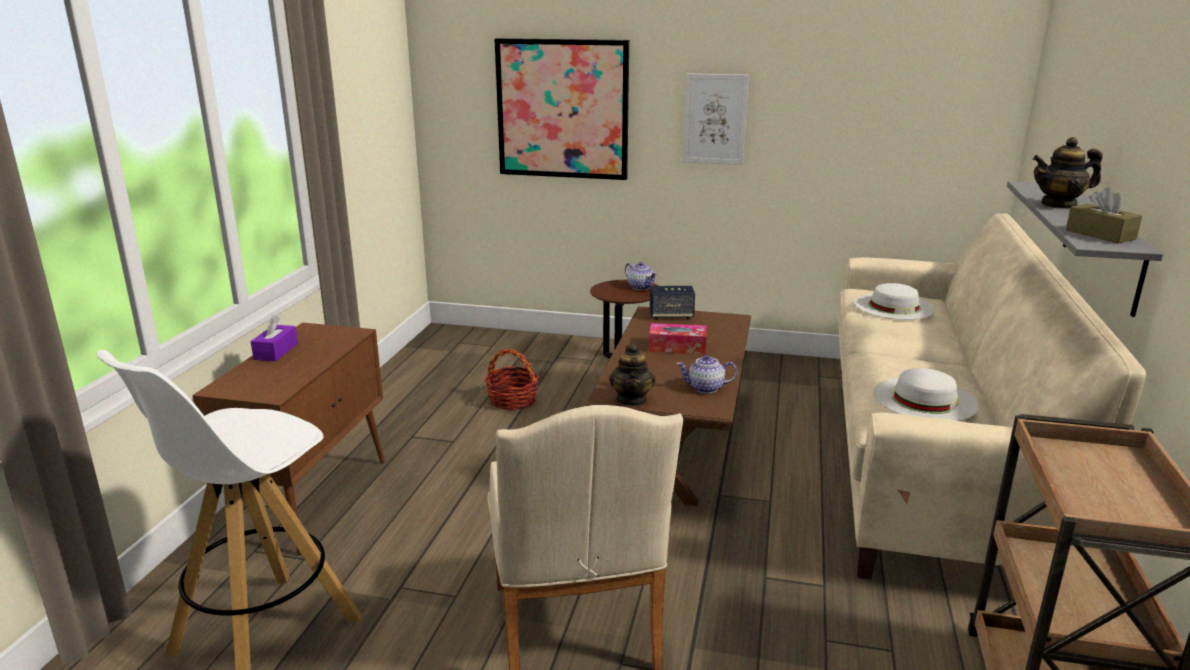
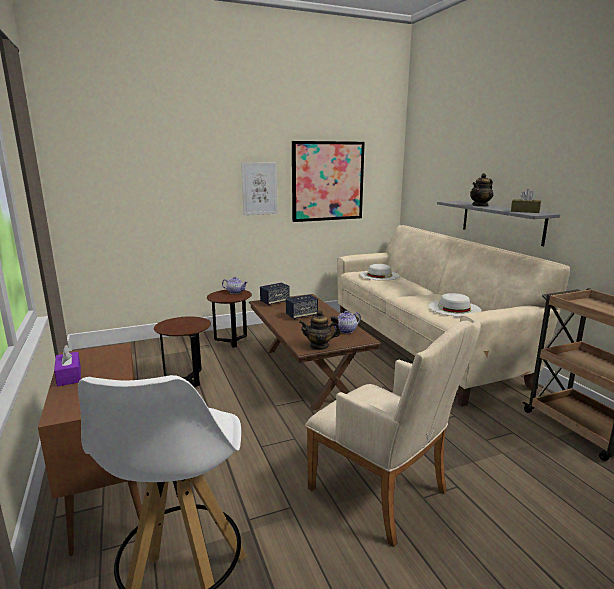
camera: 35 degrees left, 5 degrees down
basket [485,349,539,410] -> brown side table [154,316,211,387]
picture [494,38,629,180] -> picture moved to [292,141,365,222]
teapot [609,343,655,406] -> teapot turned 120 degrees clockwise [299,310,341,350]
tissue box [649,323,707,355] -> speaker [286,295,318,319]

